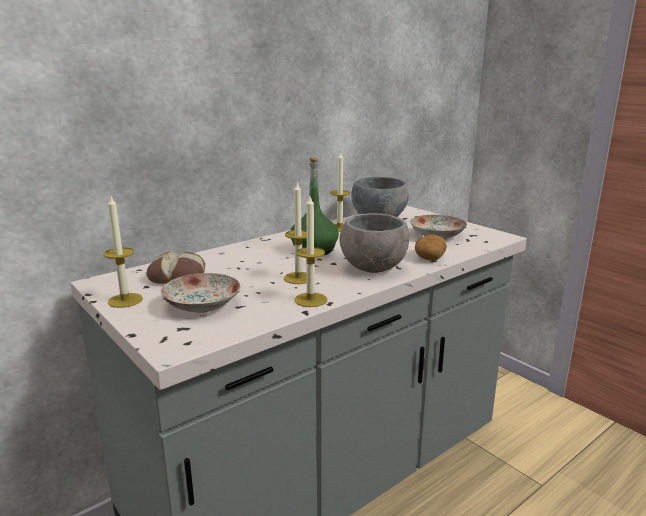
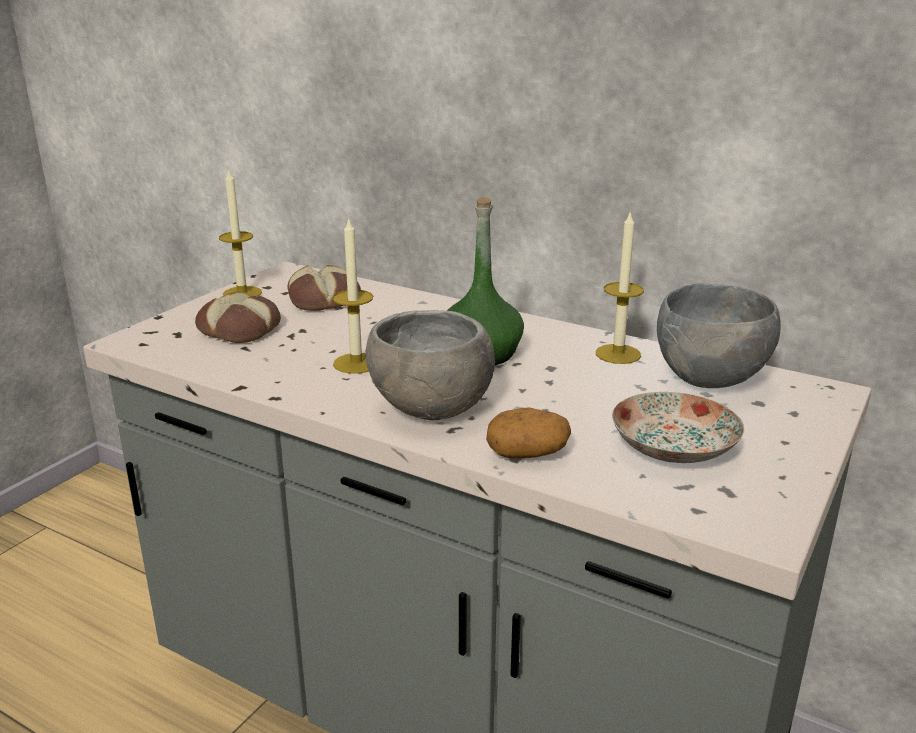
camera: 70 degrees right, 5 degrees up
plate [161,273,240,313] -> bread [195,292,281,343]
candle [295,196,327,307] -> none

